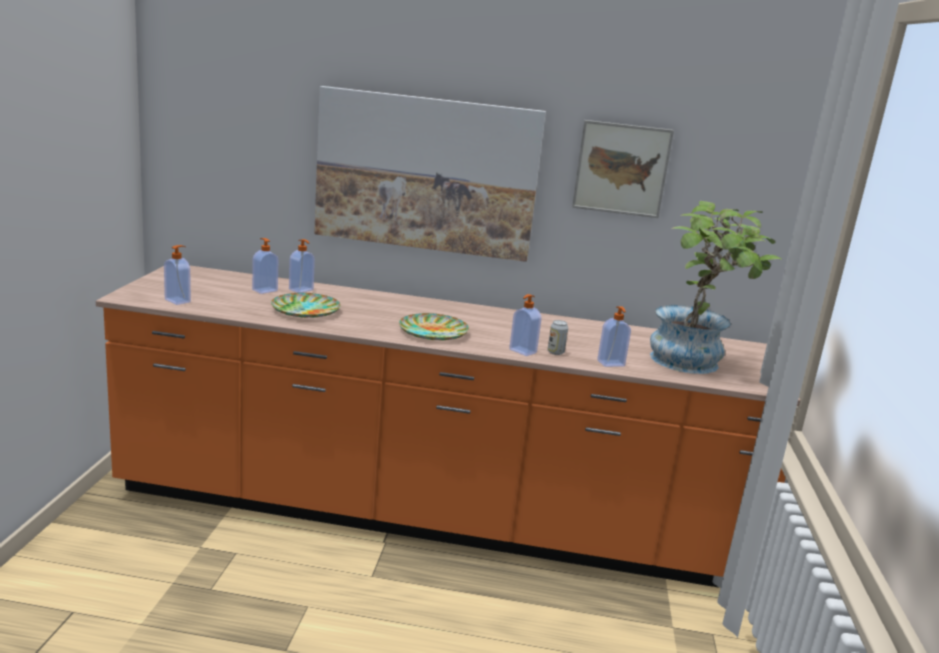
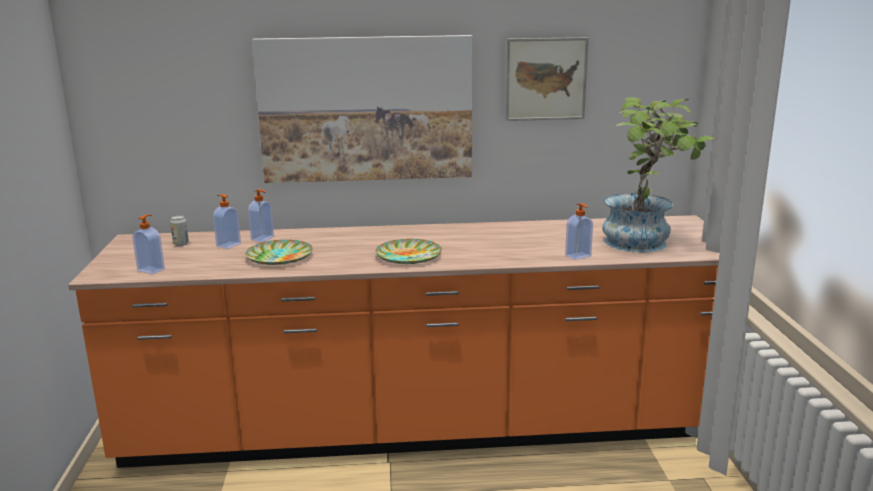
camera: 10 degrees left, 0 degrees up
soap dispenser [509,294,541,356] -> none
can [548,320,568,355] -> can moved to [170,215,189,246]

